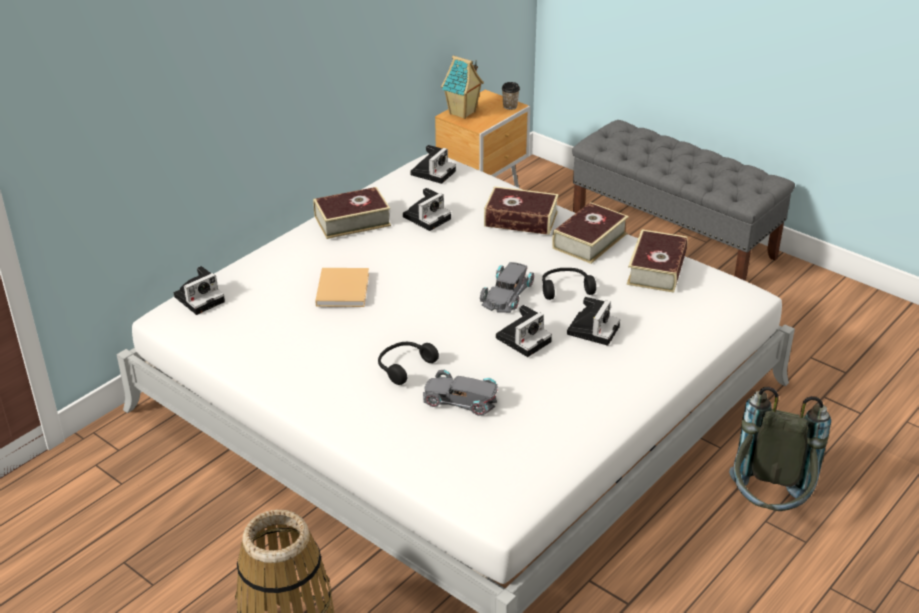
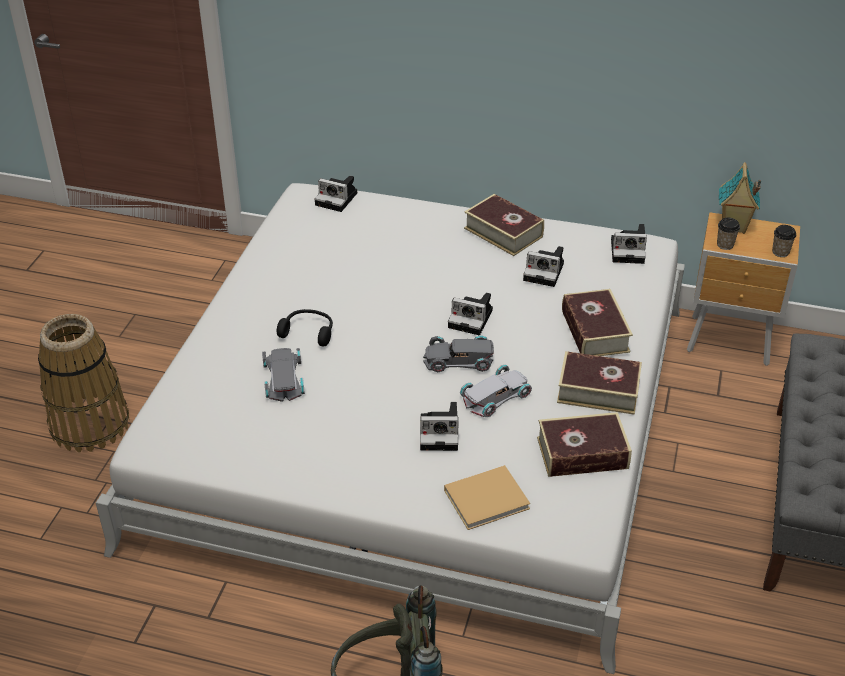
camera: 65 degrees right, 5 degrees up
beige book [315,268,369,307] -> beige book moved to [444,465,531,530]
camera [496,305,552,357] -> camera moved to [448,293,493,335]
black headphones [542,268,596,300] -> white toy car [460,364,532,417]
none -> cup [717,218,740,250]

